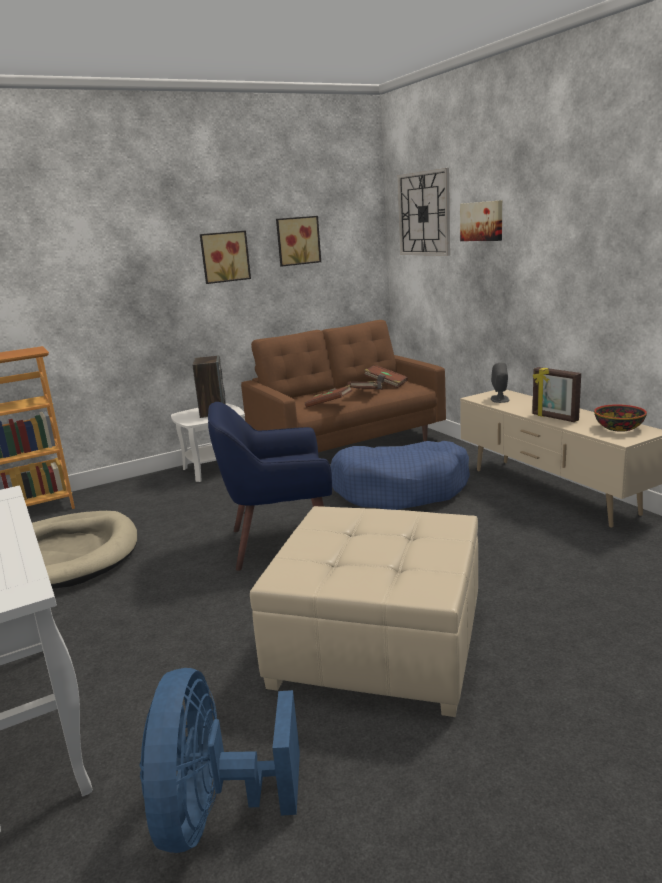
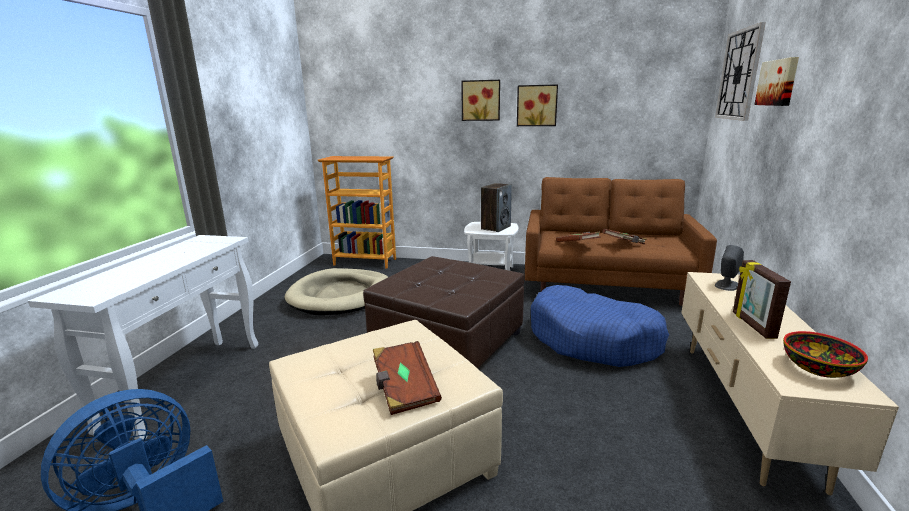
camera: 40 degrees right, 0 degrees up
blue armchair [208,402,332,571] -> brown ottoman [363,256,524,369]
picture [276,216,321,267] -> picture moved to [461,80,500,121]
brown book [364,365,408,388] -> brown book moved to [373,341,442,415]

